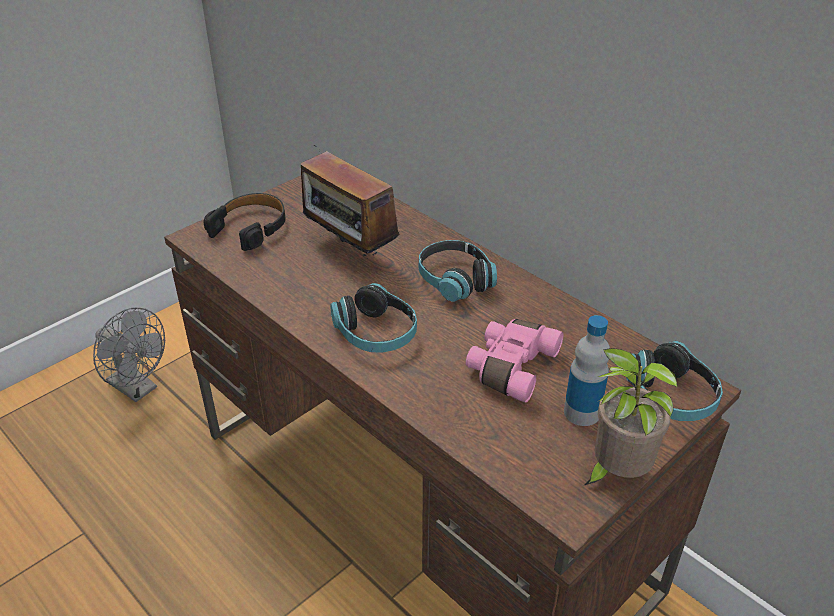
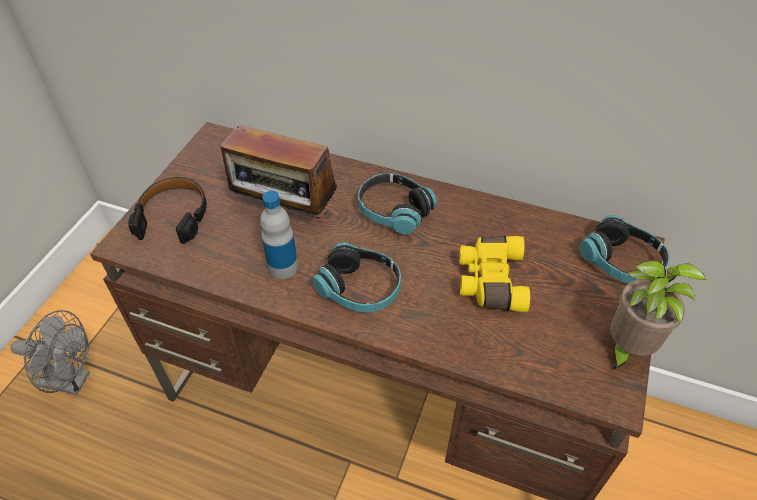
camera: 25 degrees left, 10 degrees up
pink binoculars [466,319,564,403] -> yellow binoculars [459,236,530,312]
bottle [564,315,610,426] -> bottle moved to [260,191,298,279]

